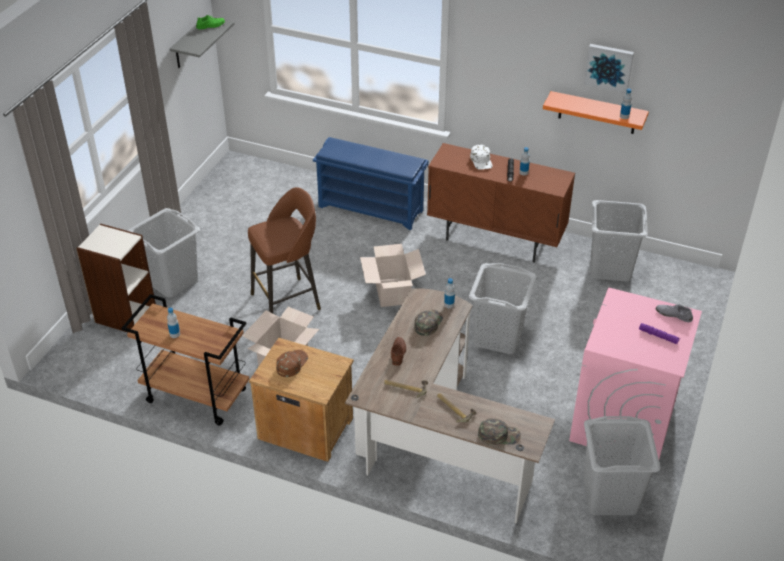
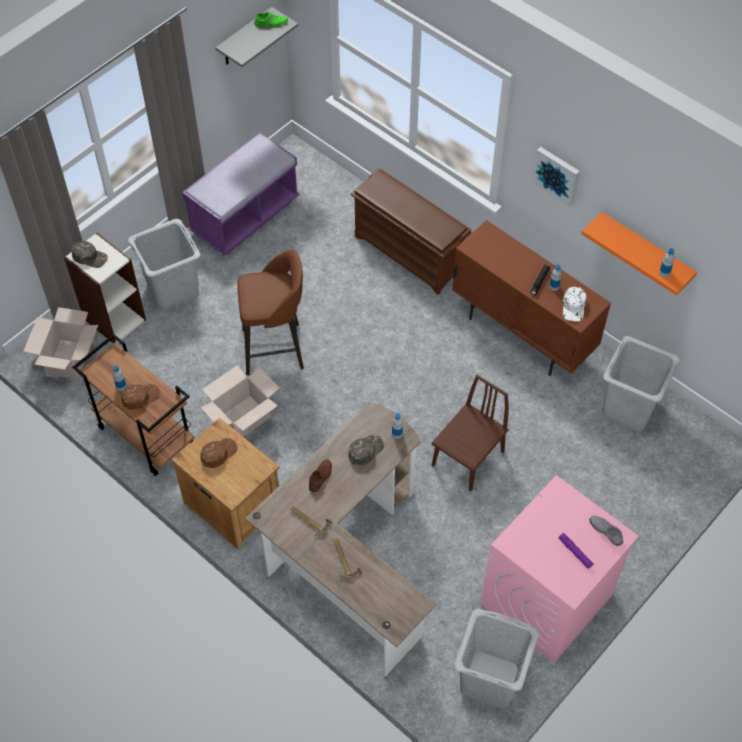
camera: 20 degrees right, 15 degrees up
blue shoe rack [313,137,429,230] -> brown shoe rack [351,168,471,295]
cardboard box [360,244,426,307] -> cardboard box moved to [24,307,98,379]
grey laundry basket [469,263,537,354] -> brown chair [432,375,509,492]
white cap [470,145,493,170] -> white cap moved to [563,287,586,321]
green cap [478,418,521,445] -> green cap moved to [71,241,108,268]
picture [584,44,634,93] -> picture moved to [532,147,580,207]
none -> brown cap [122,384,160,410]
none -> purple bench [182,133,299,256]

